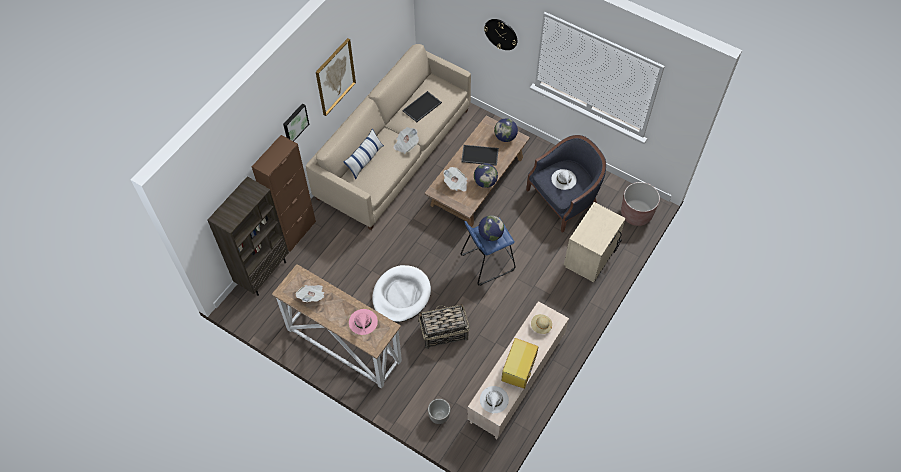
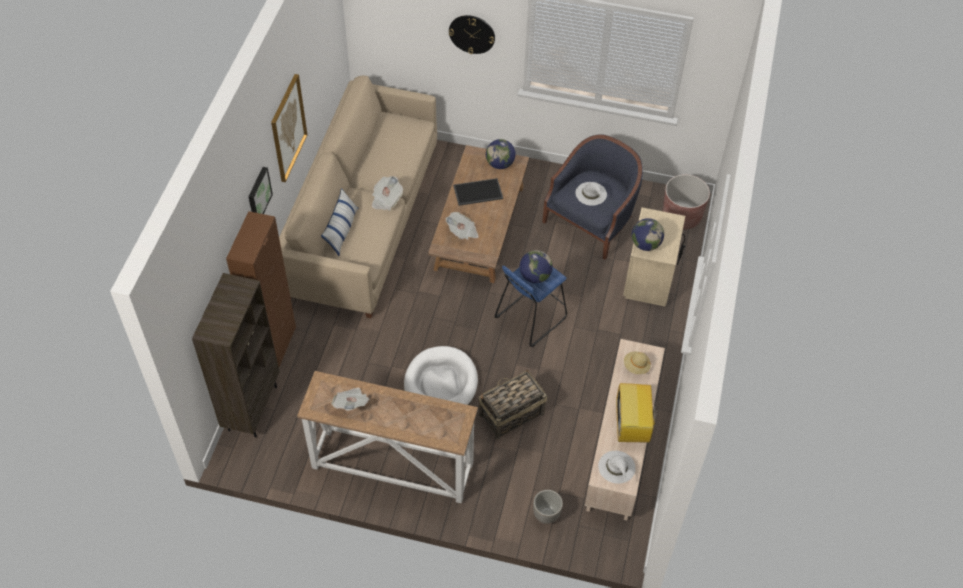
camera: 20 degrees left, 5 degrees down
pink hat [349,309,378,335] -> none
tray [402,91,442,122] -> none
globe [474,163,498,188] -> globe moved to [632,218,664,251]

